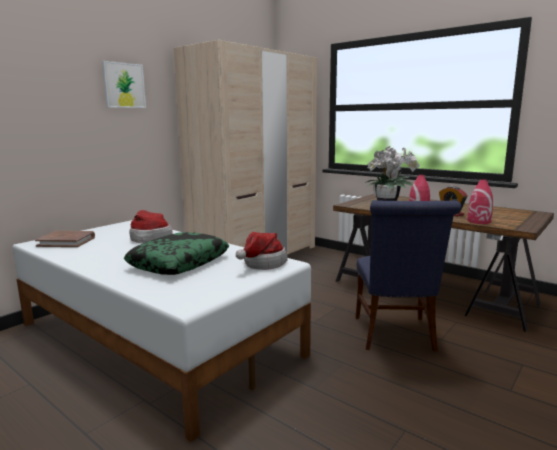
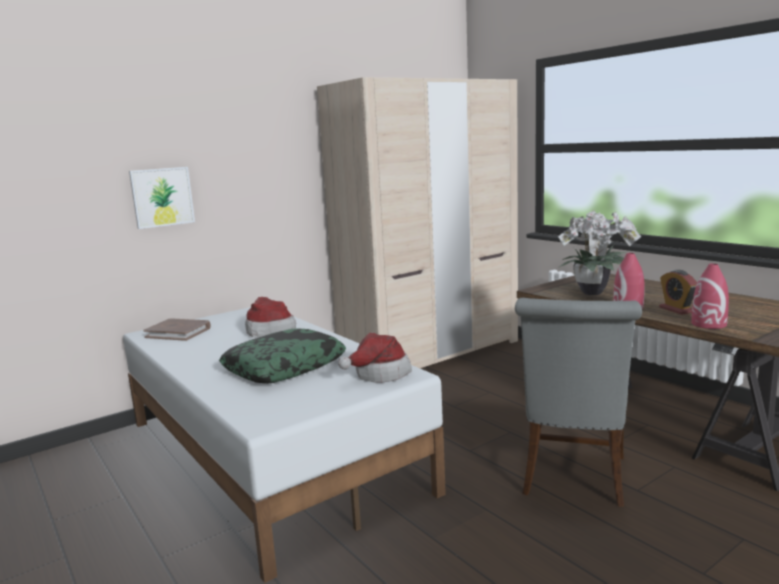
camera: 15 degrees right, 0 degrees up
picture [102,61,146,108] -> picture moved to [129,167,195,229]
blue chair [356,200,462,352] -> grey chair [515,298,642,507]

